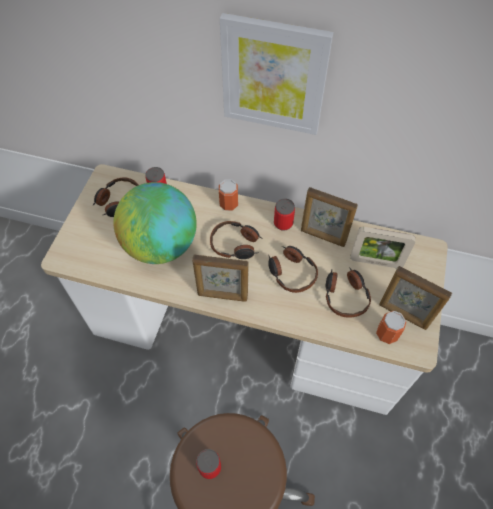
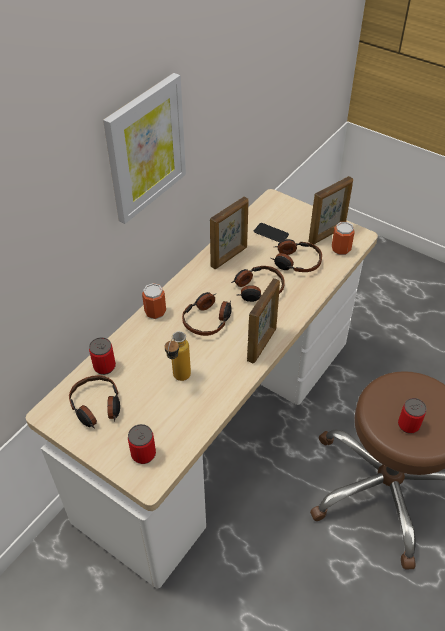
camera: 70 degrees left, 10 degrees down
globe [113,182,197,264] -> bottle [165,331,191,381]
can [274,199,295,231] -> can moved to [128,424,156,464]
picture frame [350,227,415,268] -> phone [254,223,289,243]

